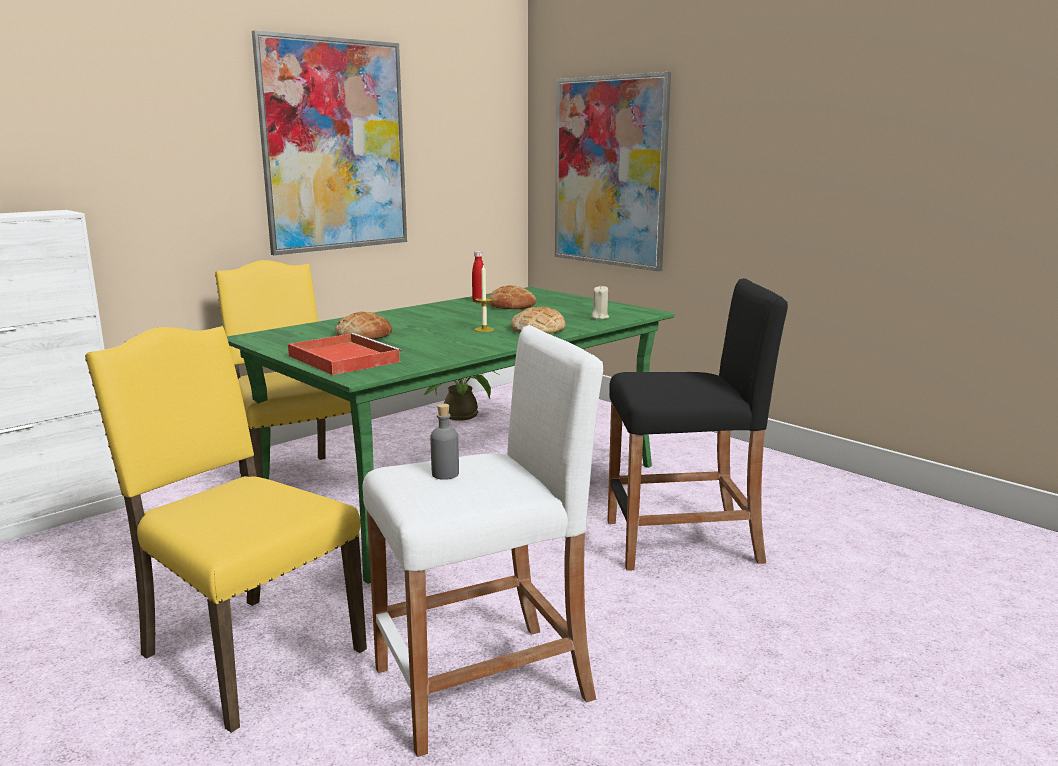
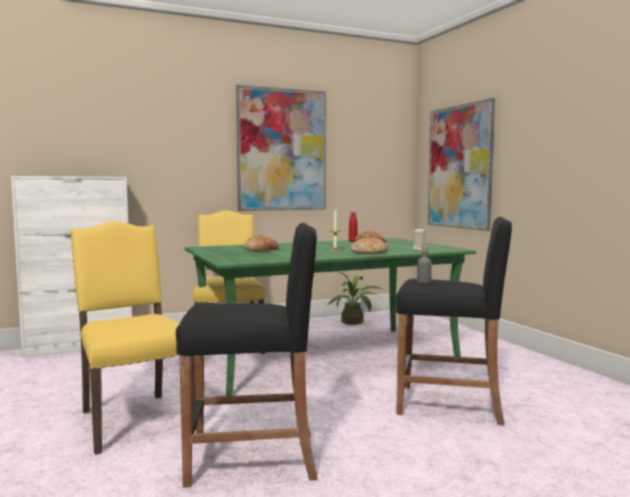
camera: 20 degrees right, 10 degrees down
red tray [288,333,402,375] -> none
white stool [362,325,603,757] -> black stool [176,223,318,488]
grey bottle [430,404,459,480] -> grey bottle moved to [417,246,431,284]

